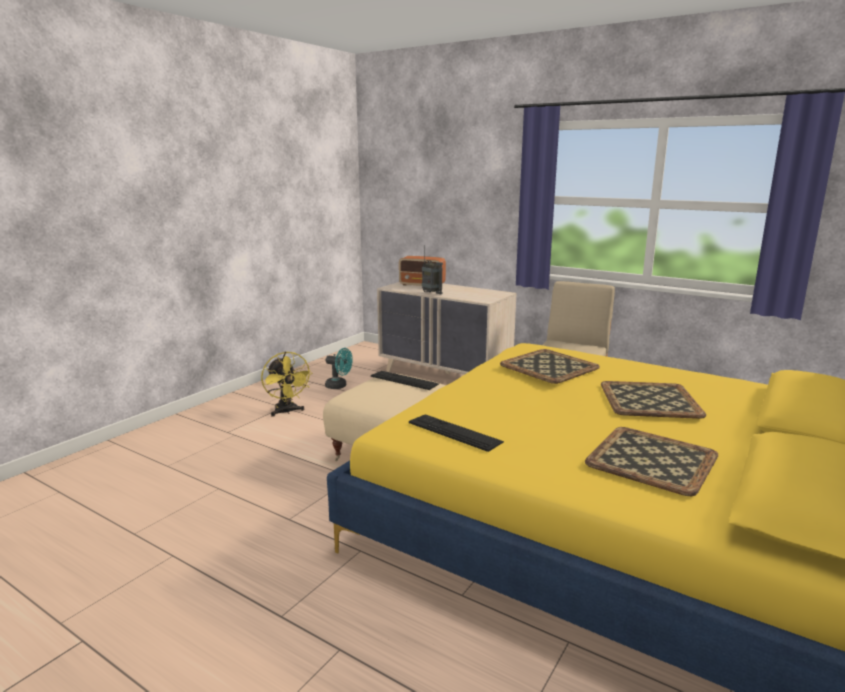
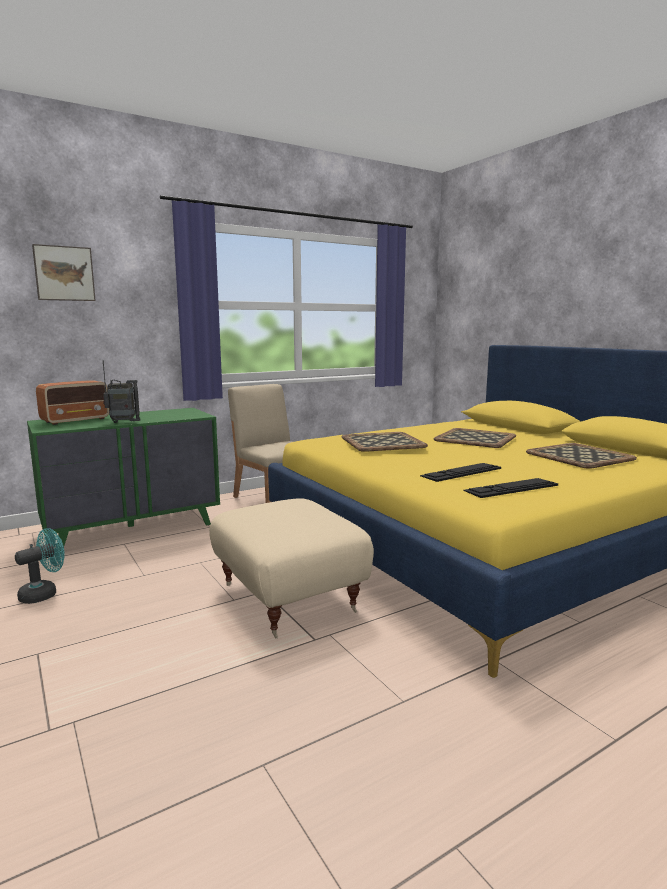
camera: 65 degrees left, 5 degrees down
yellow fan [261,351,312,417] -> none
keyboard [371,371,439,390] -> keyboard moved to [420,463,501,482]
beige dresser [377,282,517,375] -> green dresser [27,408,220,549]
none -> picture [32,244,96,301]

